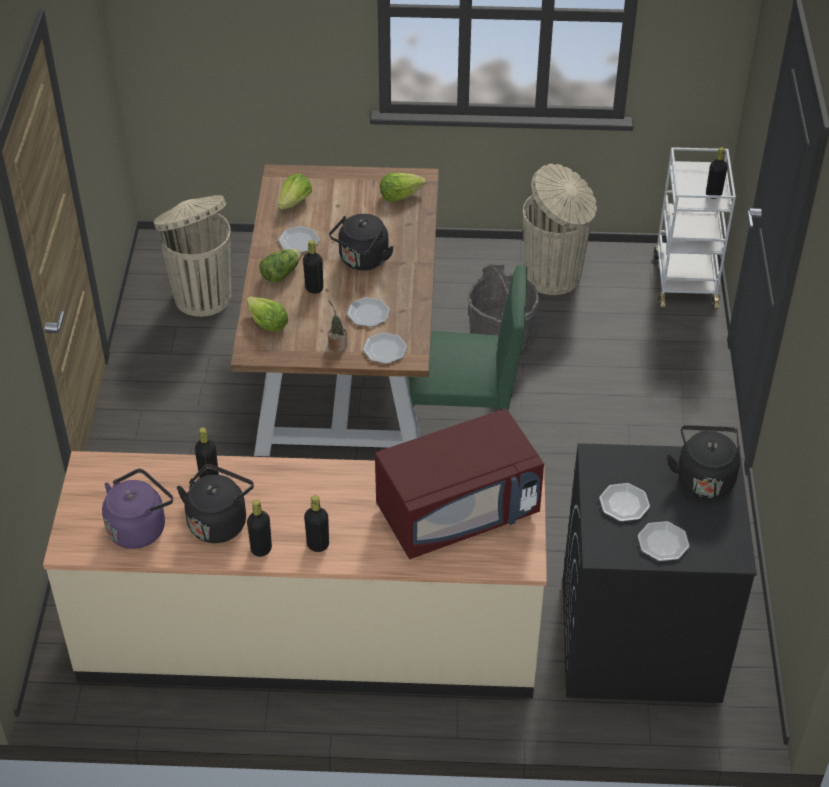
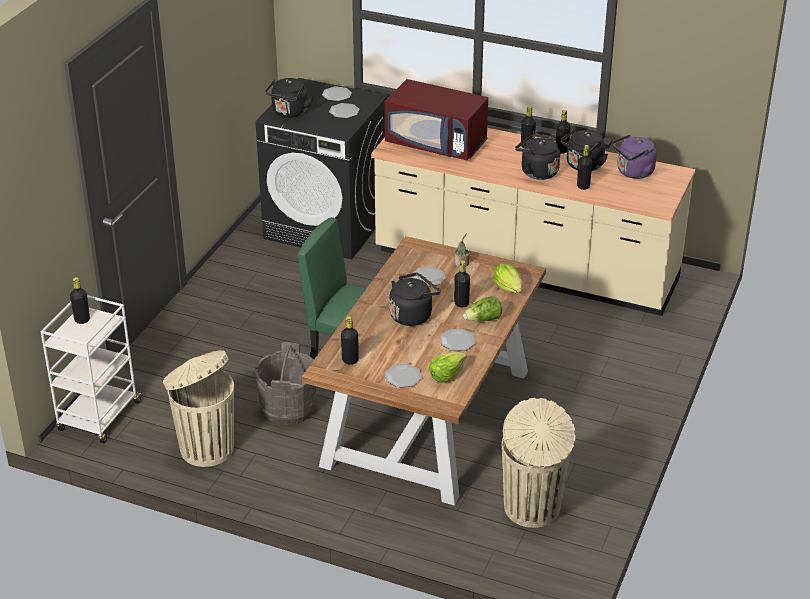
camera: 160 degrees left, 10 degrees down
plate [363,332,407,364] -> plate moved to [384,364,422,388]
red microwave [375,409,544,559] -> red microwave turned 150 degrees counterclockwise [385,79,488,160]
lettuce [380,173,426,202] -> black bottle [341,316,358,364]
none -> black kettle [515,134,560,180]

